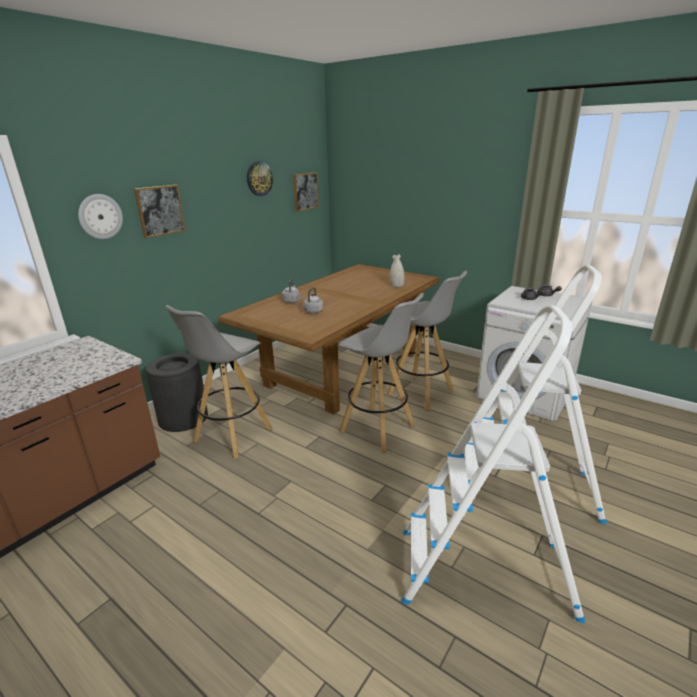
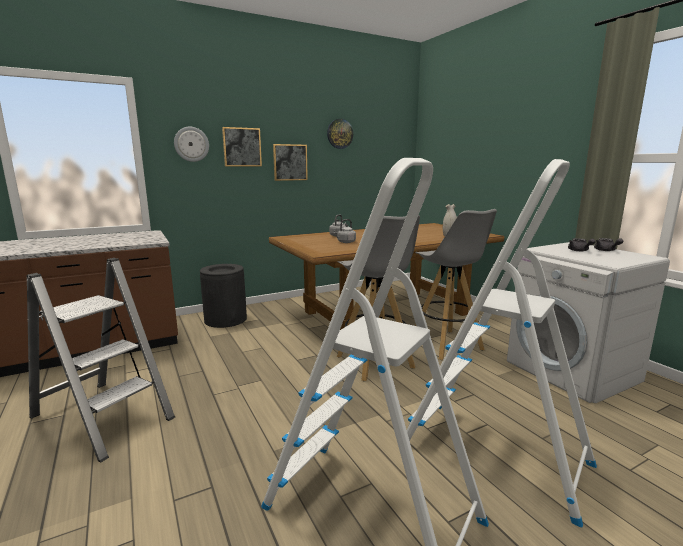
camera: 25 degrees right, 10 degrees down
grey stool [165,305,273,459] -> none
picture [293,172,319,211] -> picture moved to [273,144,308,181]
none -> grey step ladder [27,258,175,463]

